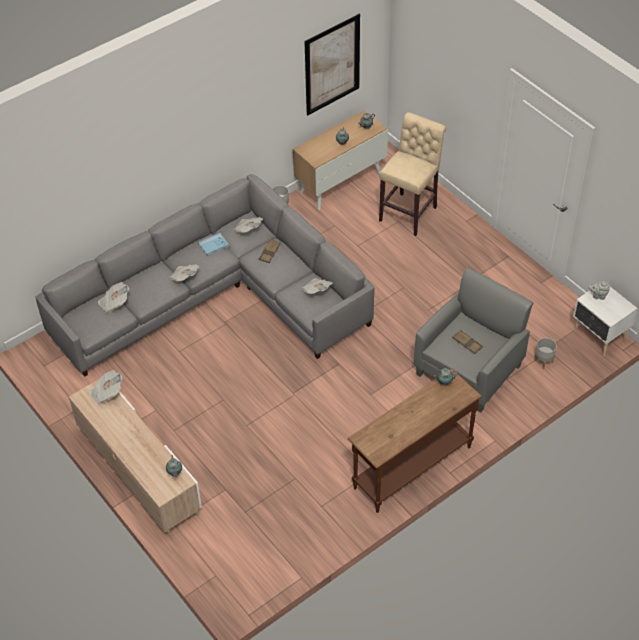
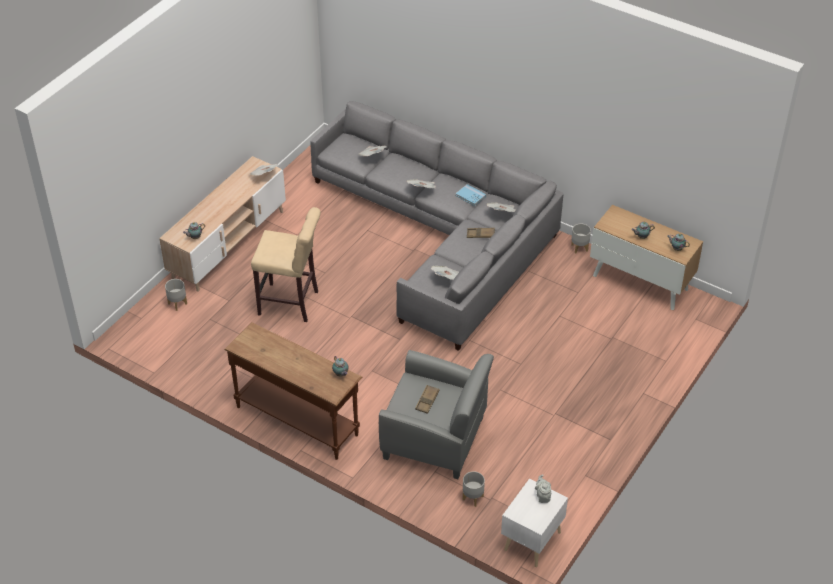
camera: 70 degrees right, 5 degrees down
picture [304,14,360,116] -> none
beige stool [379,112,446,236] -> beige stool moved to [251,207,321,322]
none -> grey planter [165,279,187,311]

